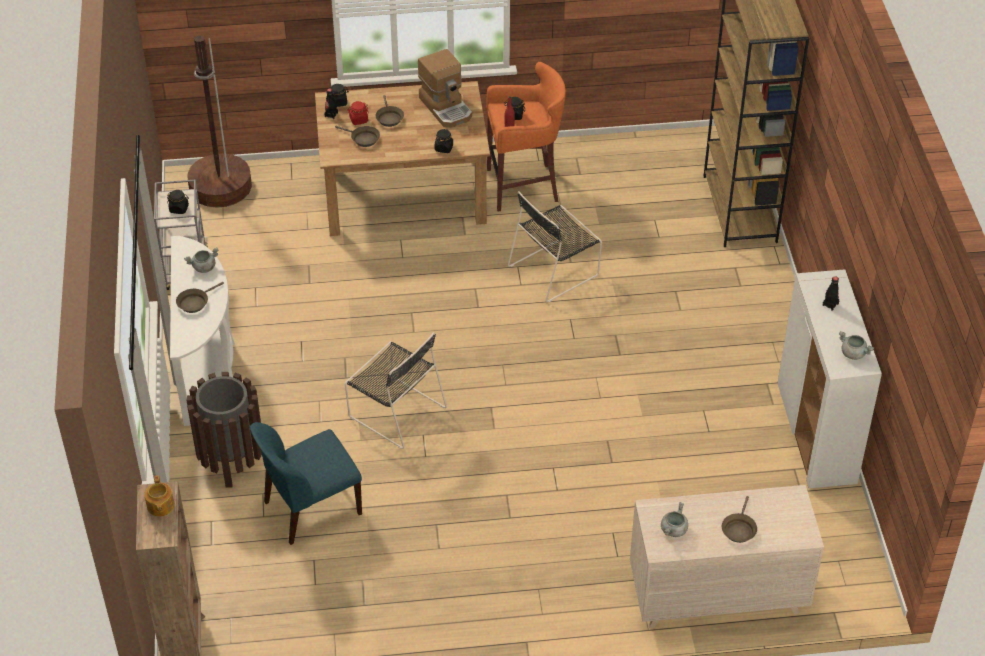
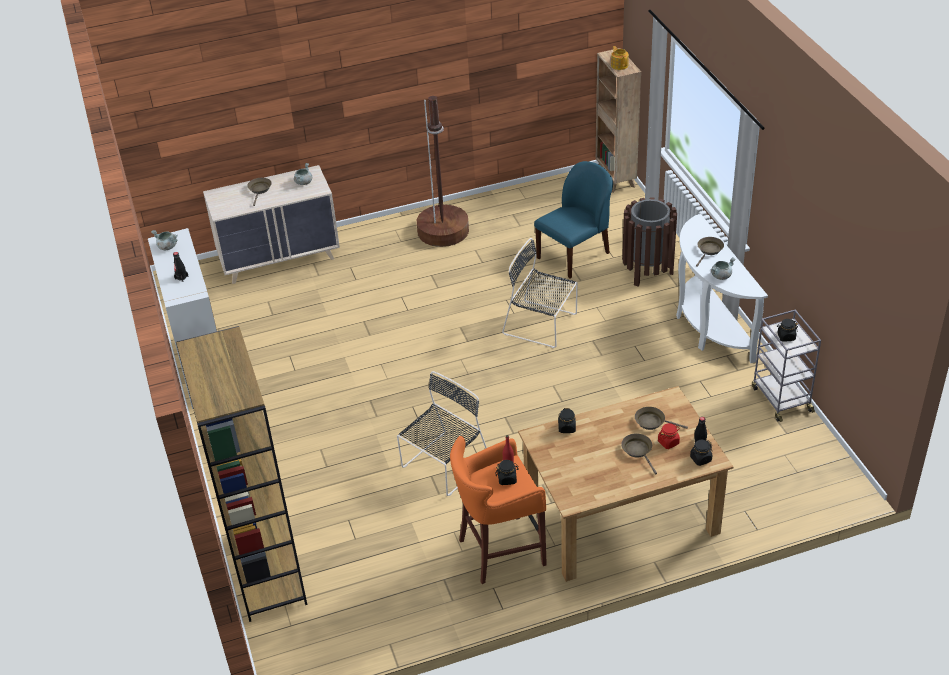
camera: 170 degrees right, 5 degrees down
brown floor lamp [187,35,252,208] -> brown floor lamp moved to [417,96,469,247]
coffee machine [418,49,472,128] -> none

